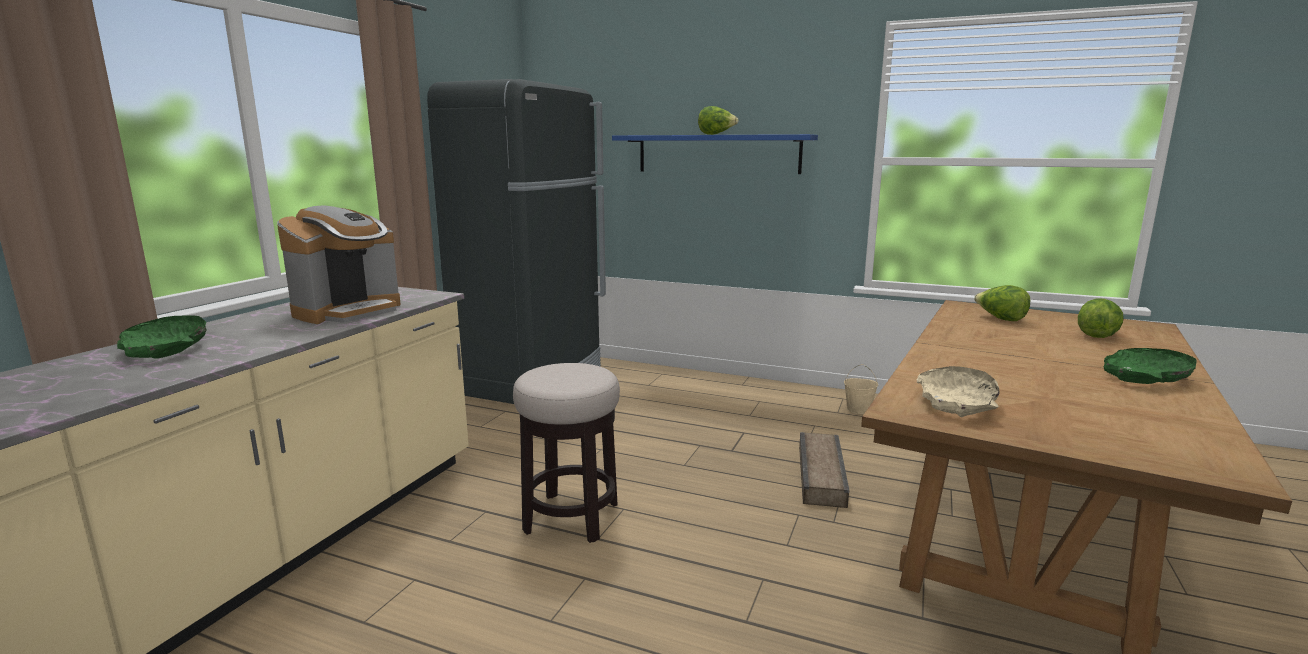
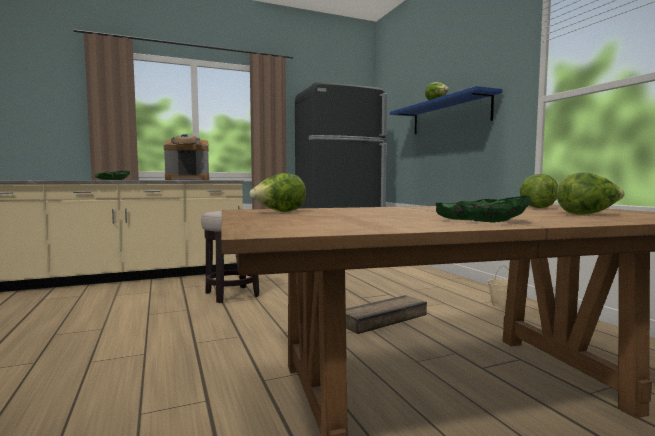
camera: 45 degrees right, 10 degrees down
beige bowl [916,366,1000,417] -> lettuce [250,173,306,212]

